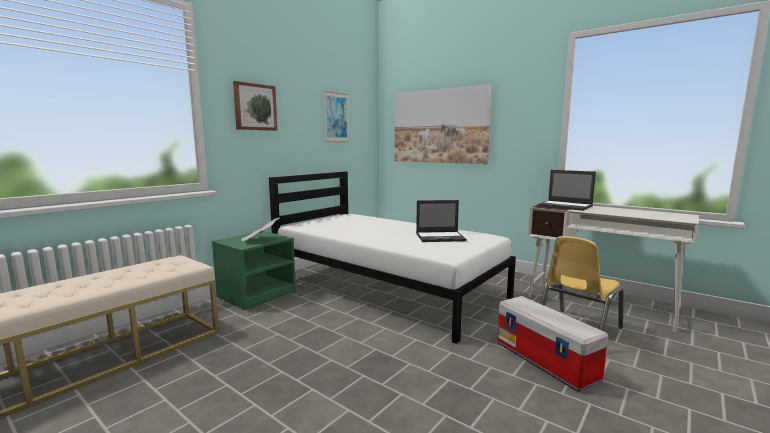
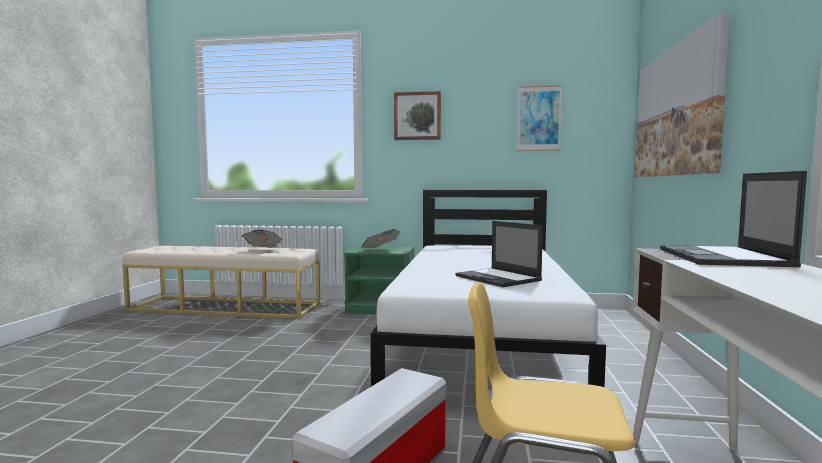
camera: 60 degrees right, 5 degrees down
none -> newspaper [242,229,282,248]

